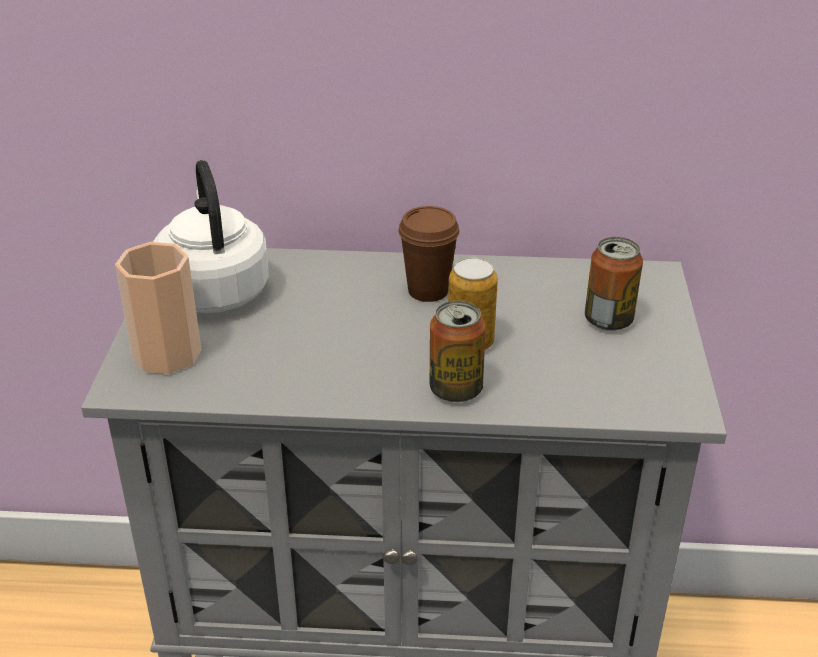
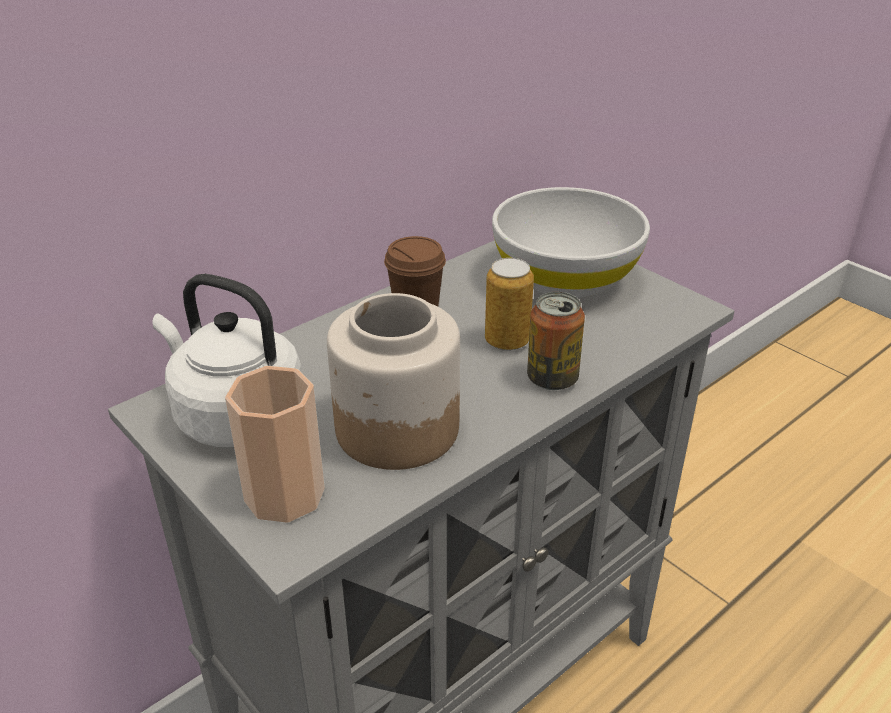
camera: 45 degrees left, 0 degrees up
can [585,237,643,331] -> white bowl [492,187,650,298]
none -> jar [327,293,460,470]

